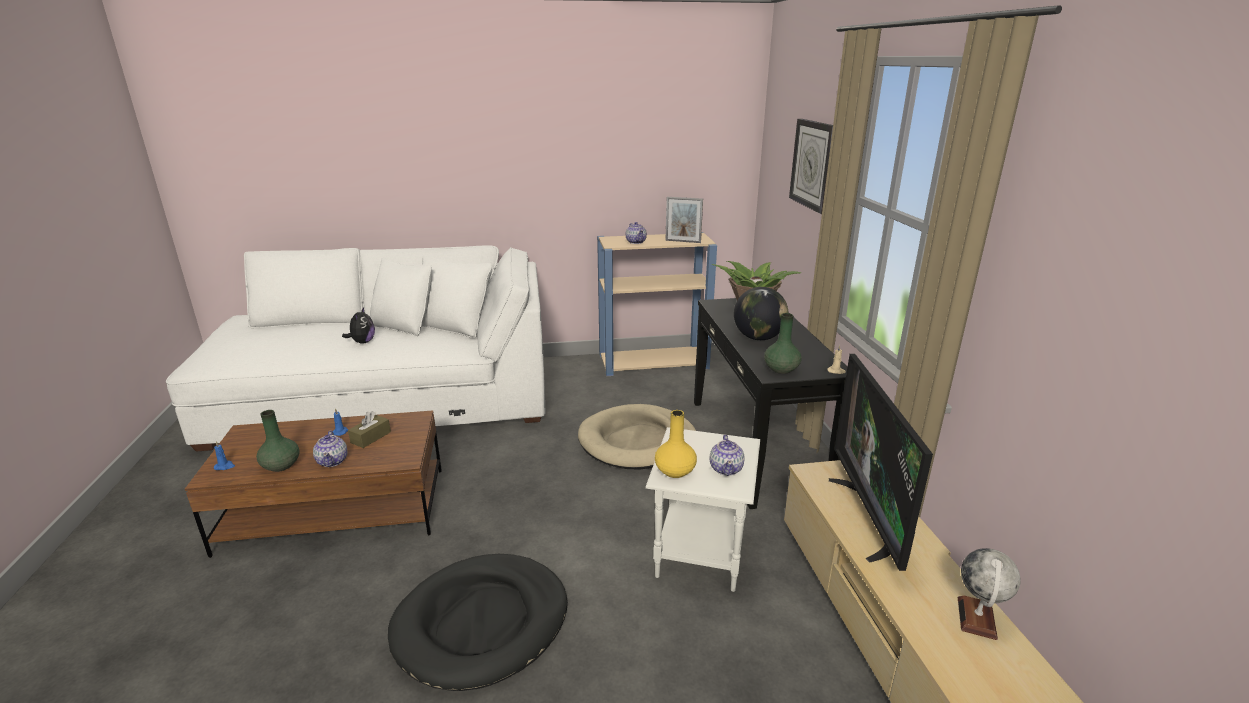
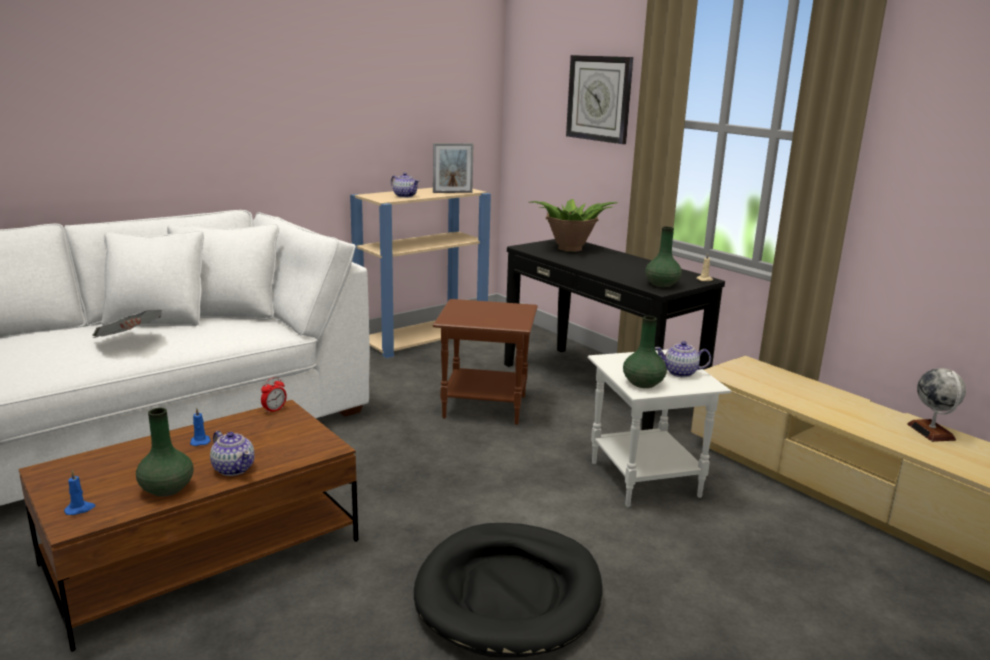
camera: 30 degrees left, 5 degrees down
plush toy [342,307,375,344] -> newspaper [92,310,162,338]
brown tissue box [348,411,391,448] -> none
beige dog bed [578,404,696,469] -> brown side table [433,299,538,425]
yellow vase [655,410,697,478] -> green vase [623,316,667,388]
teapot [709,435,745,476] -> teapot turned 120 degrees clockwise [655,341,711,377]
globe [734,287,788,340] -> none
television [829,354,933,571] -> none
none -> alarm clock [261,377,287,414]

